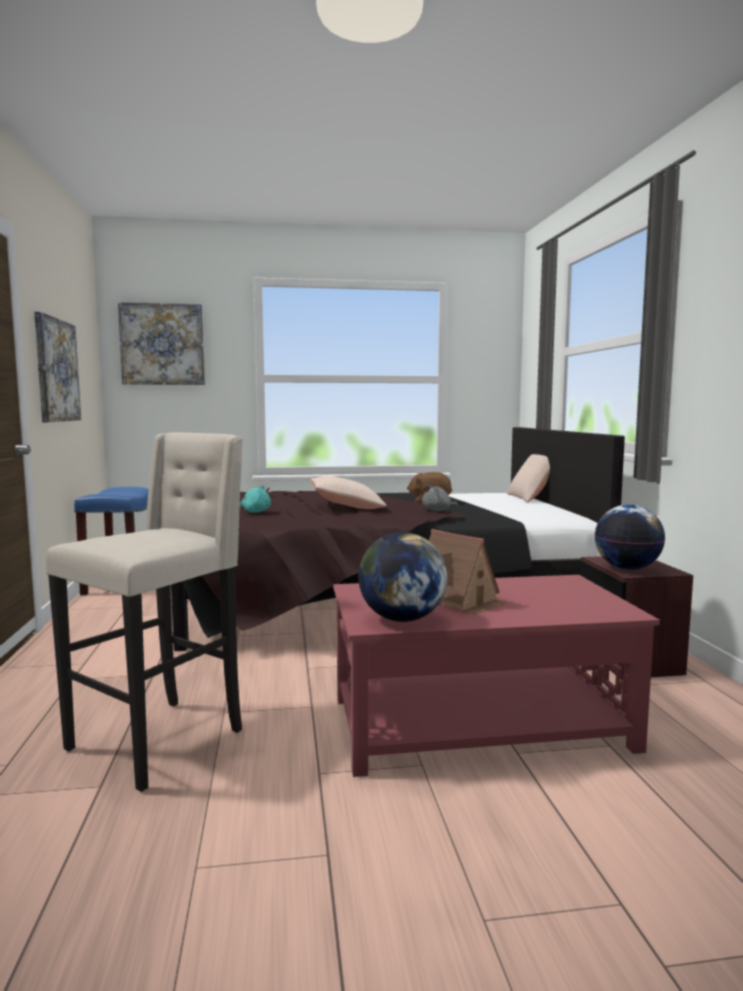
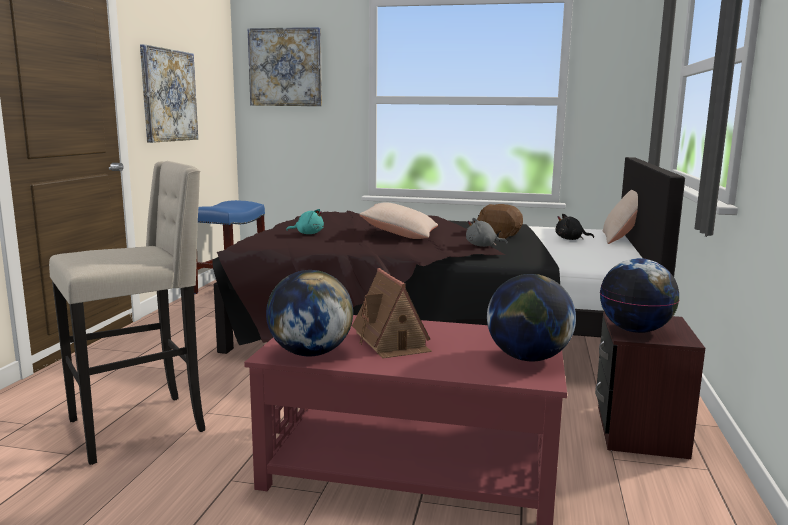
camera: 20 degrees right, 5 degrees up
none -> globe [487,274,576,361]
none -> black plush toy [556,214,594,240]

